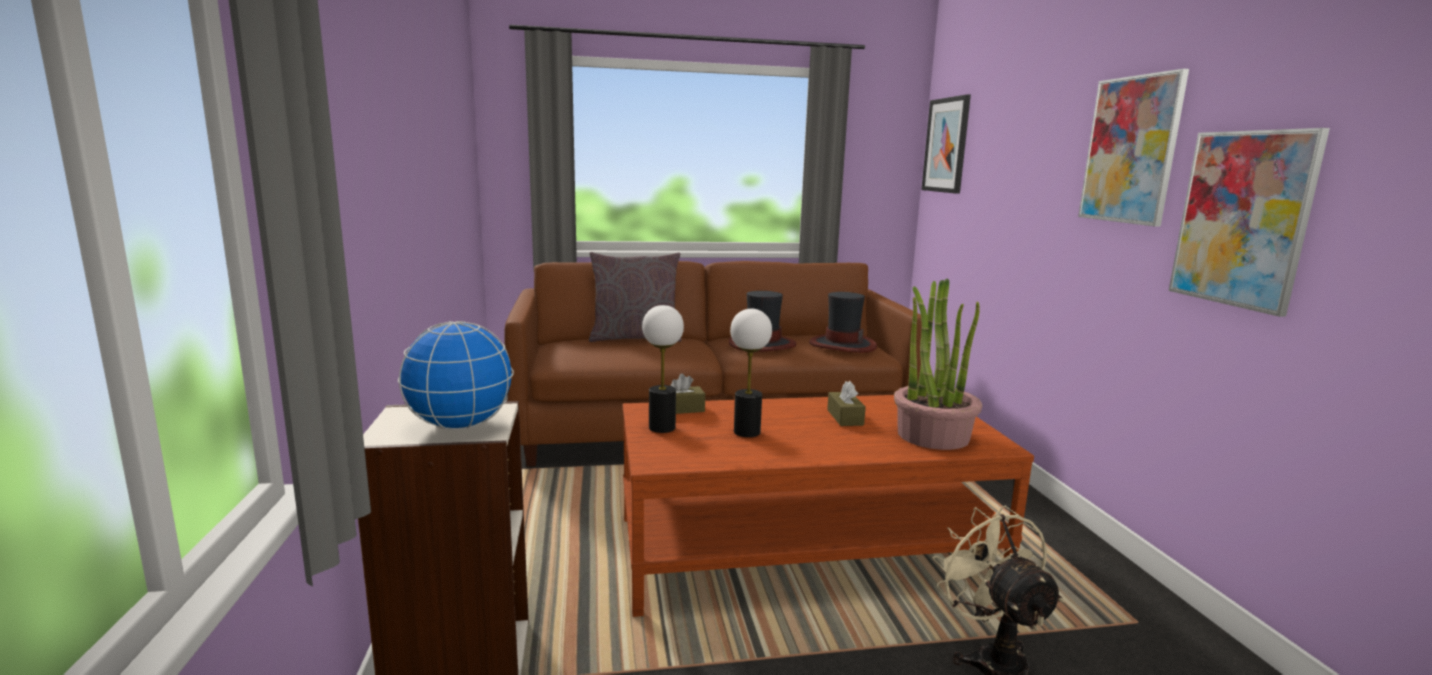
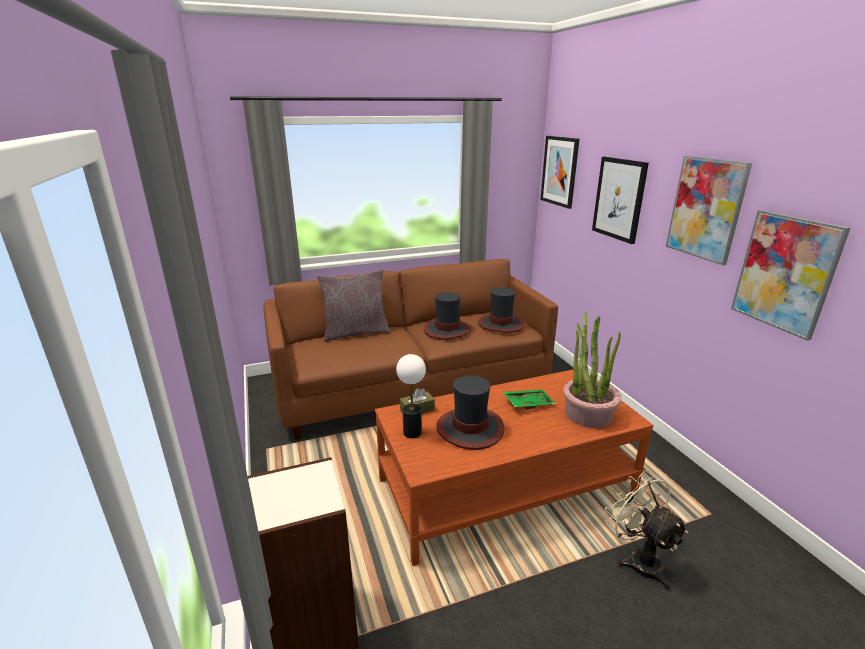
camera: 10 degrees left, 10 degrees up
globe [398,321,514,430] -> none
table lamp [730,309,772,437] -> hat [436,375,504,450]
brown tissue box [827,381,866,426] -> green tray [503,389,556,409]
none -> picture [592,157,649,244]

